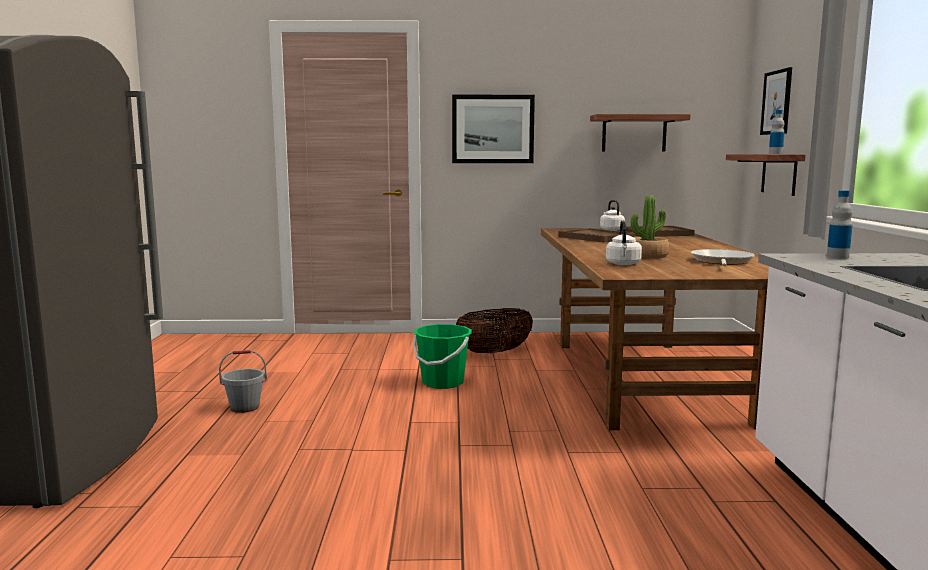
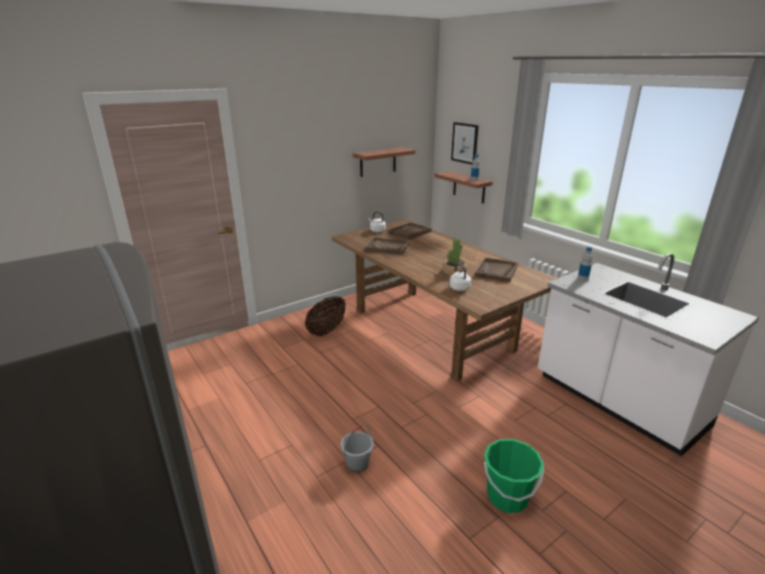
camera: 35 degrees left, 15 degrees up
grey bucket [219,350,267,413] -> grey bucket moved to [340,424,374,472]
green bucket [413,324,472,389] -> green bucket moved to [484,439,544,513]
picture [452,95,535,163] -> none
frying pan [691,249,755,266] -> brown tray [475,257,518,283]

